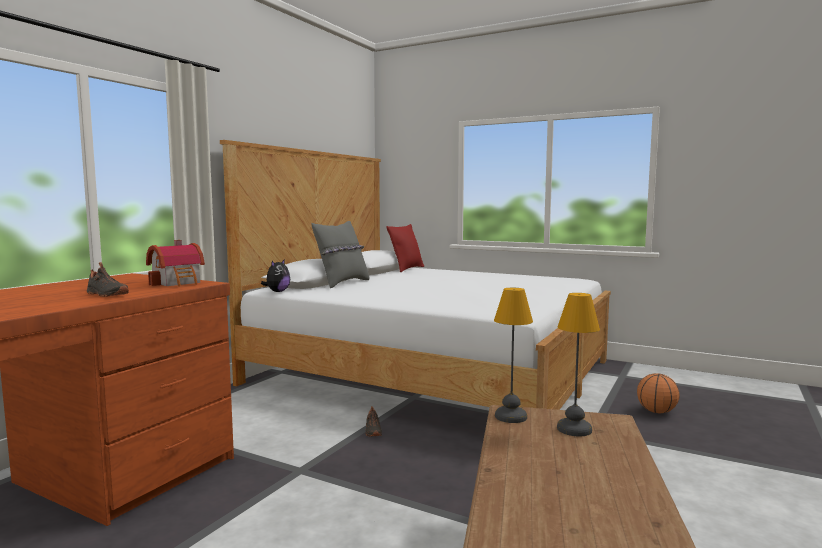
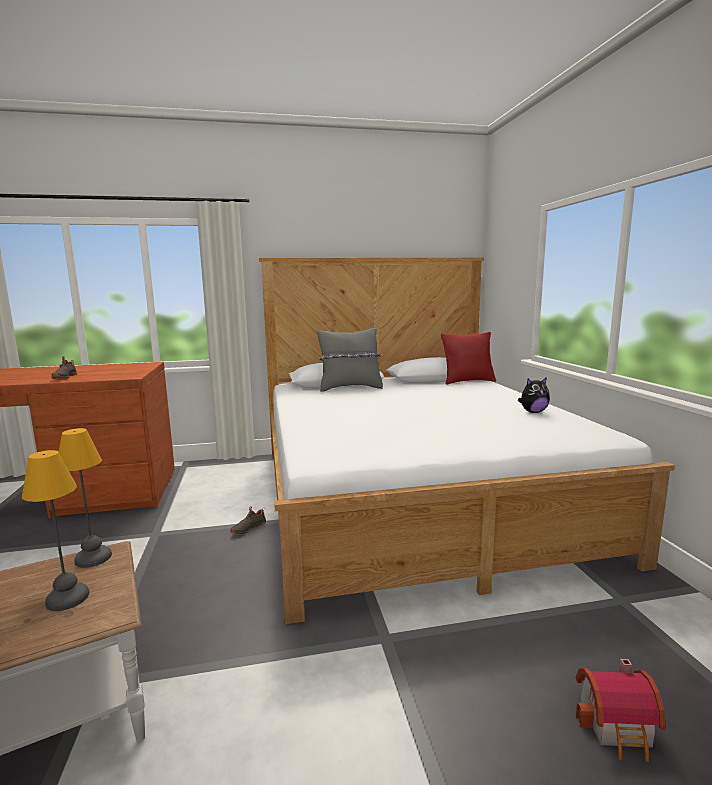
camera: 50 degrees right, 5 degrees up
toy house [146,240,205,287] -> toy house moved to [576,659,665,762]
plush toy [261,259,290,292] -> plush toy moved to [518,377,550,413]
basketball [637,373,679,413] -> none

